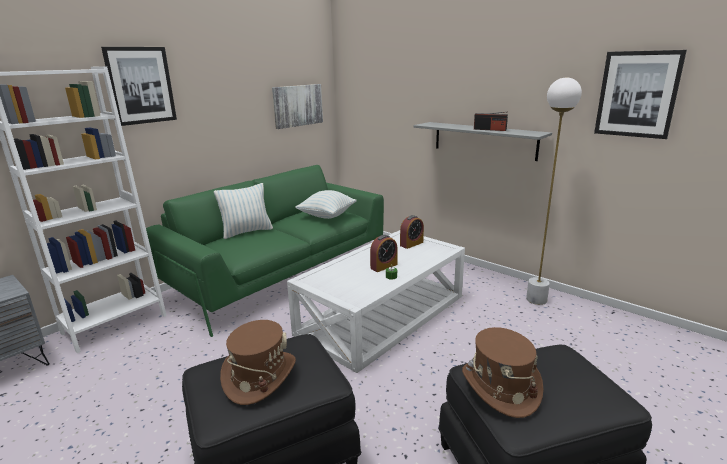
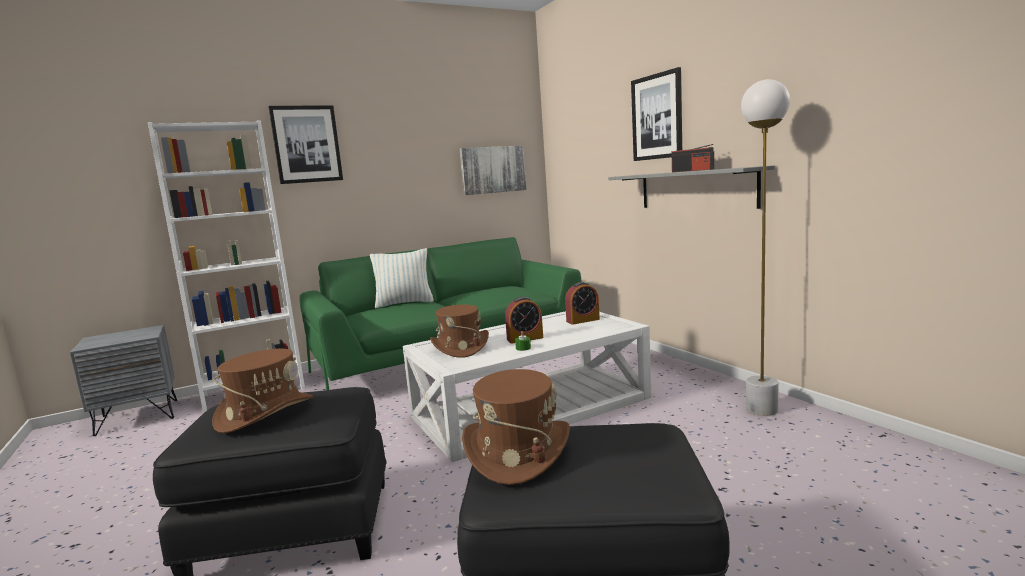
camera: 20 degrees right, 10 degrees down
pillow [295,190,356,219] -> none
picture [594,50,687,139] -> picture moved to [631,67,682,161]
none -> brown hat [430,305,489,358]

